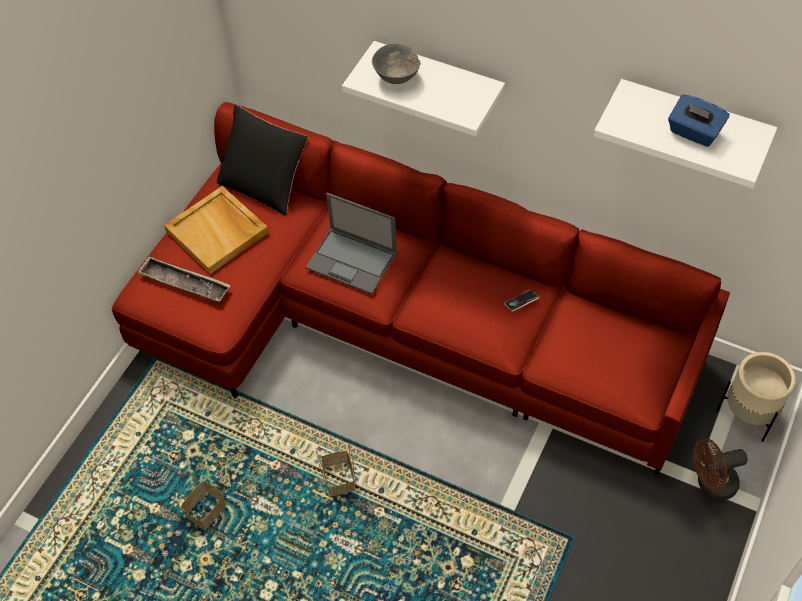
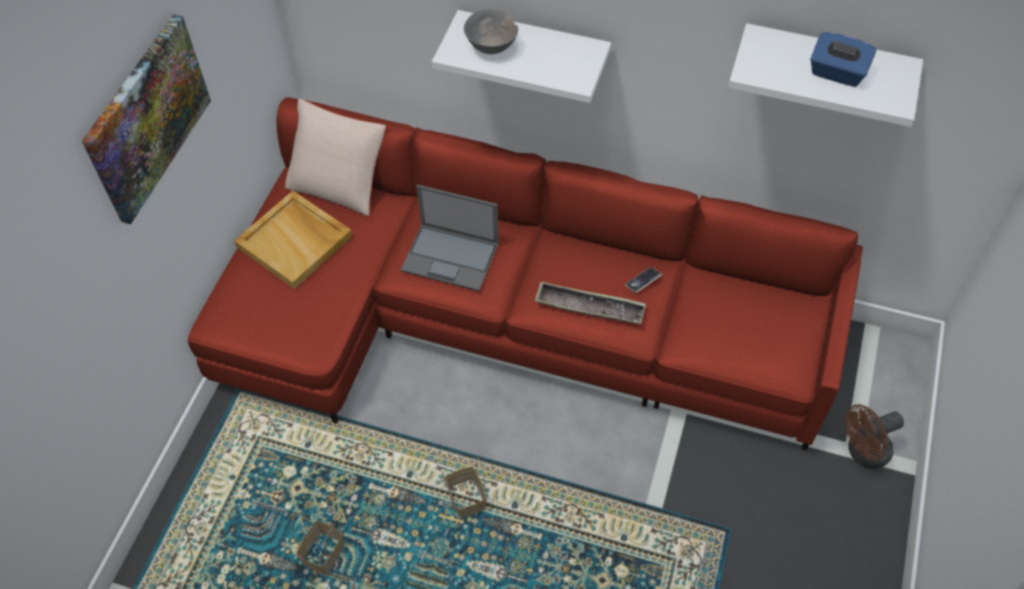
camera: 10 degrees left, 0 degrees up
tray [137,257,231,302] -> tray moved to [535,282,646,324]
black pillow [217,105,308,216] -> beige pillow [285,99,386,216]
beige planter [716,352,795,442] -> none
none -> picture [82,14,211,224]

